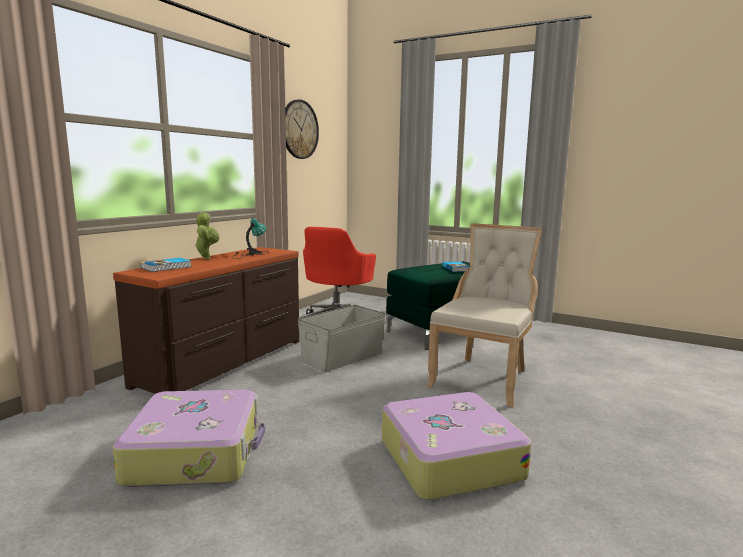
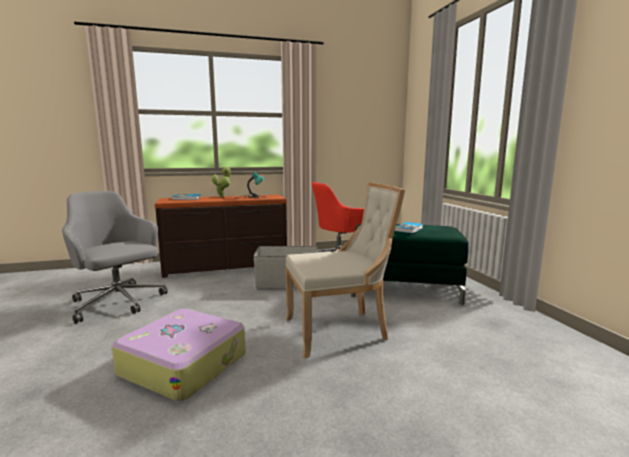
camera: 45 degrees right, 0 degrees up
suitcase [112,390,265,487] -> grey office chair [62,191,168,324]
wall clock [285,99,319,159] -> none

